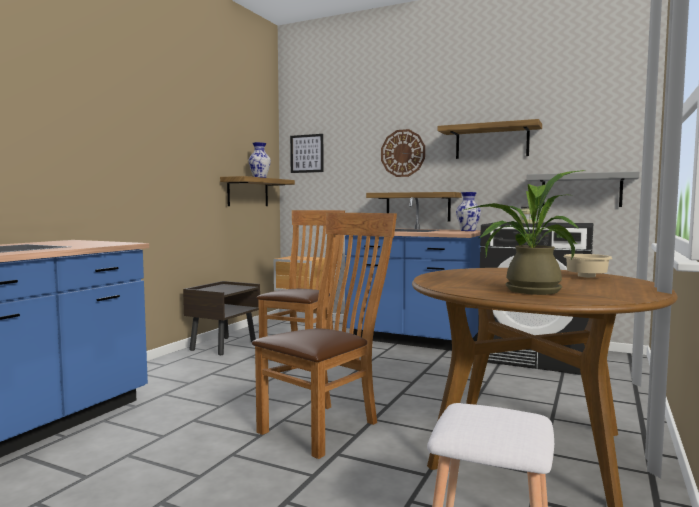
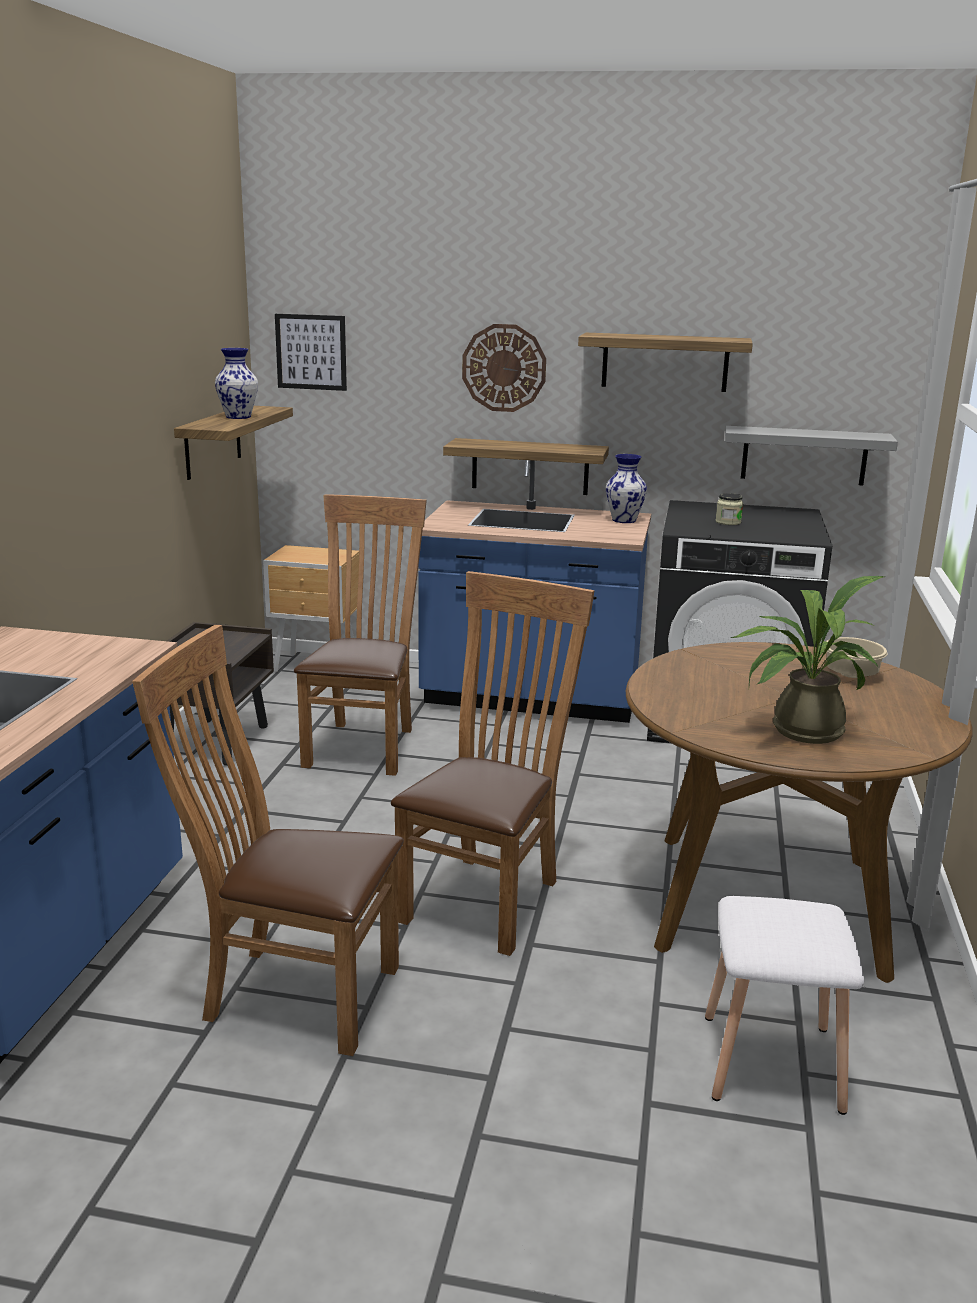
camera: 15 degrees left, 15 degrees up
none -> brown chair [132,625,404,1056]

